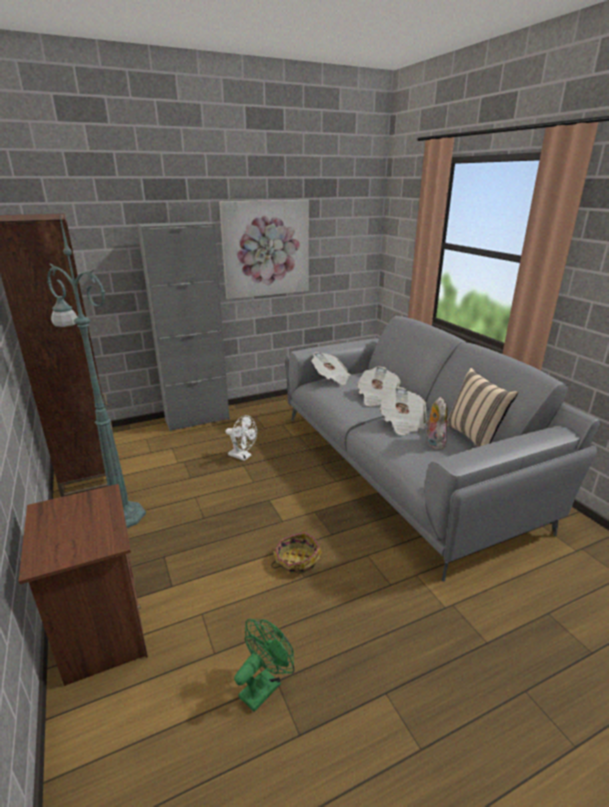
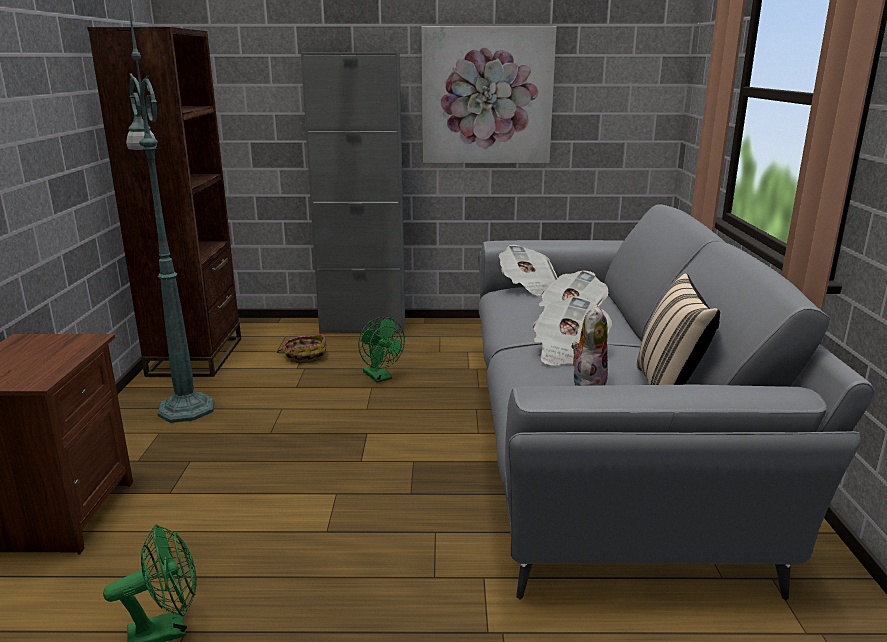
camera: 25 degrees right, 5 degrees down
white fan [226,415,257,461] -> green fan [358,317,405,383]
basket [271,532,323,573] -> basket moved to [276,334,327,363]

